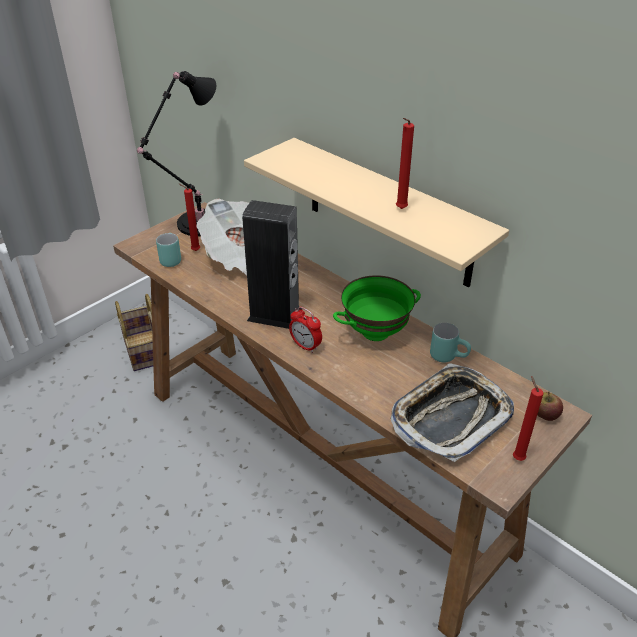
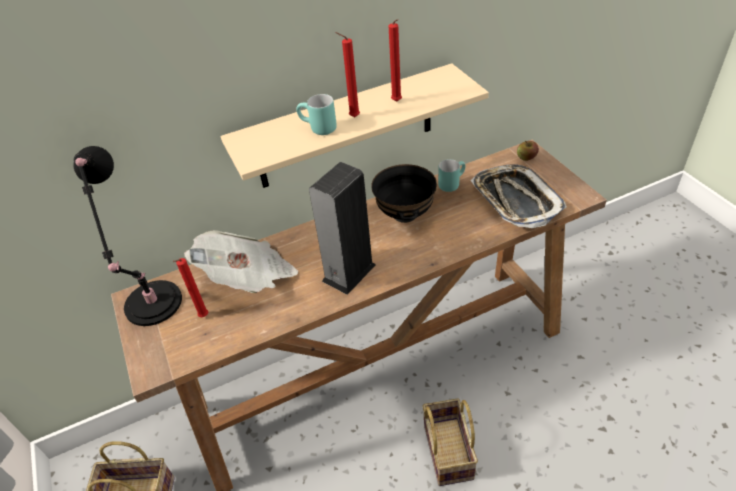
camera: 65 degrees left, 5 degrees up
turquoise mug [156,233,181,267] -> turquoise mug moved to [296,94,337,135]
alarm clock [289,307,322,353] -> none
green bowl [333,275,421,341] -> black bowl [371,164,437,223]
red candle [513,376,544,461] -> red candle moved to [336,32,360,117]
none -> basket [422,399,478,486]

